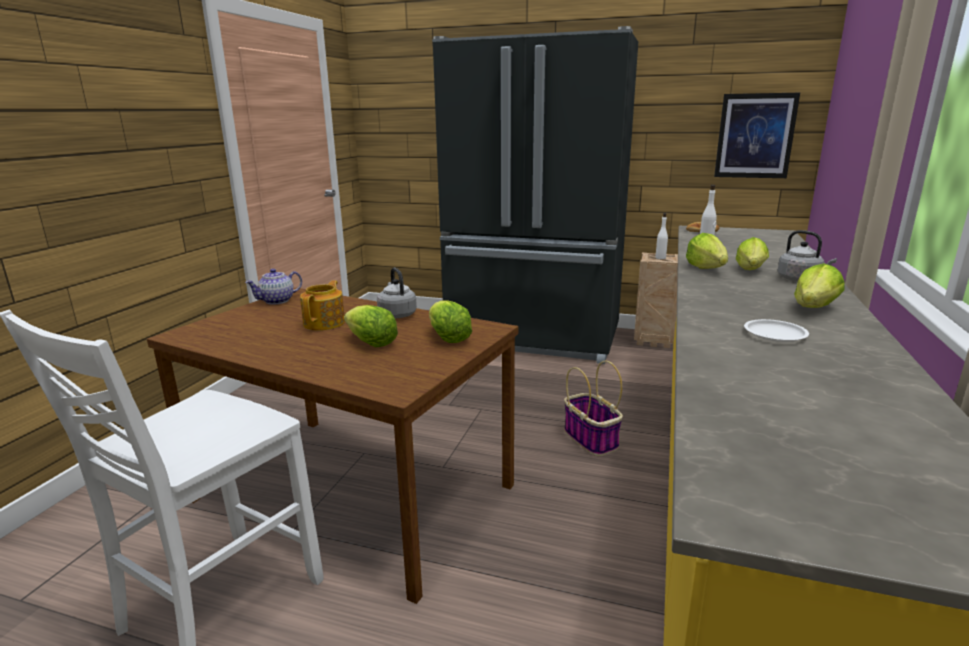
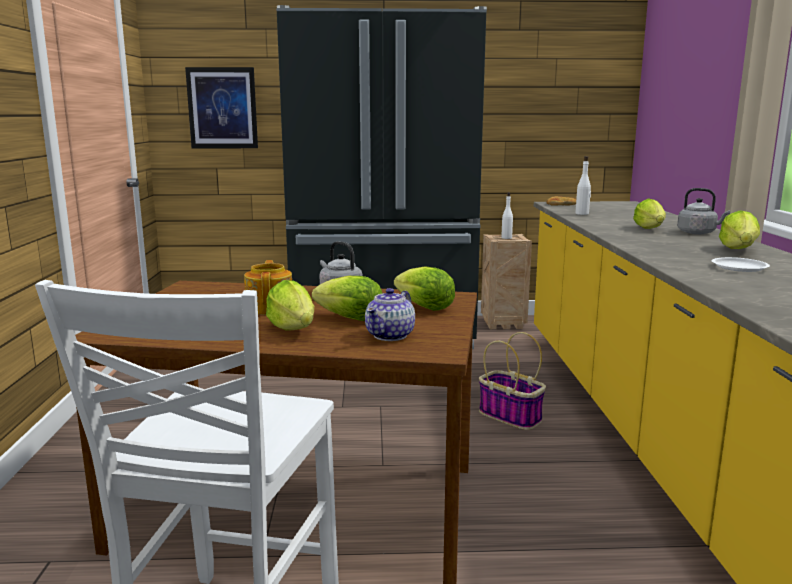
camera: 20 degrees left, 5 degrees down
teapot [245,269,302,305] -> teapot moved to [365,288,415,341]
lettuce [686,233,728,269] -> lettuce moved to [266,280,314,331]
picture [714,93,800,178] -> picture moved to [185,67,258,148]

